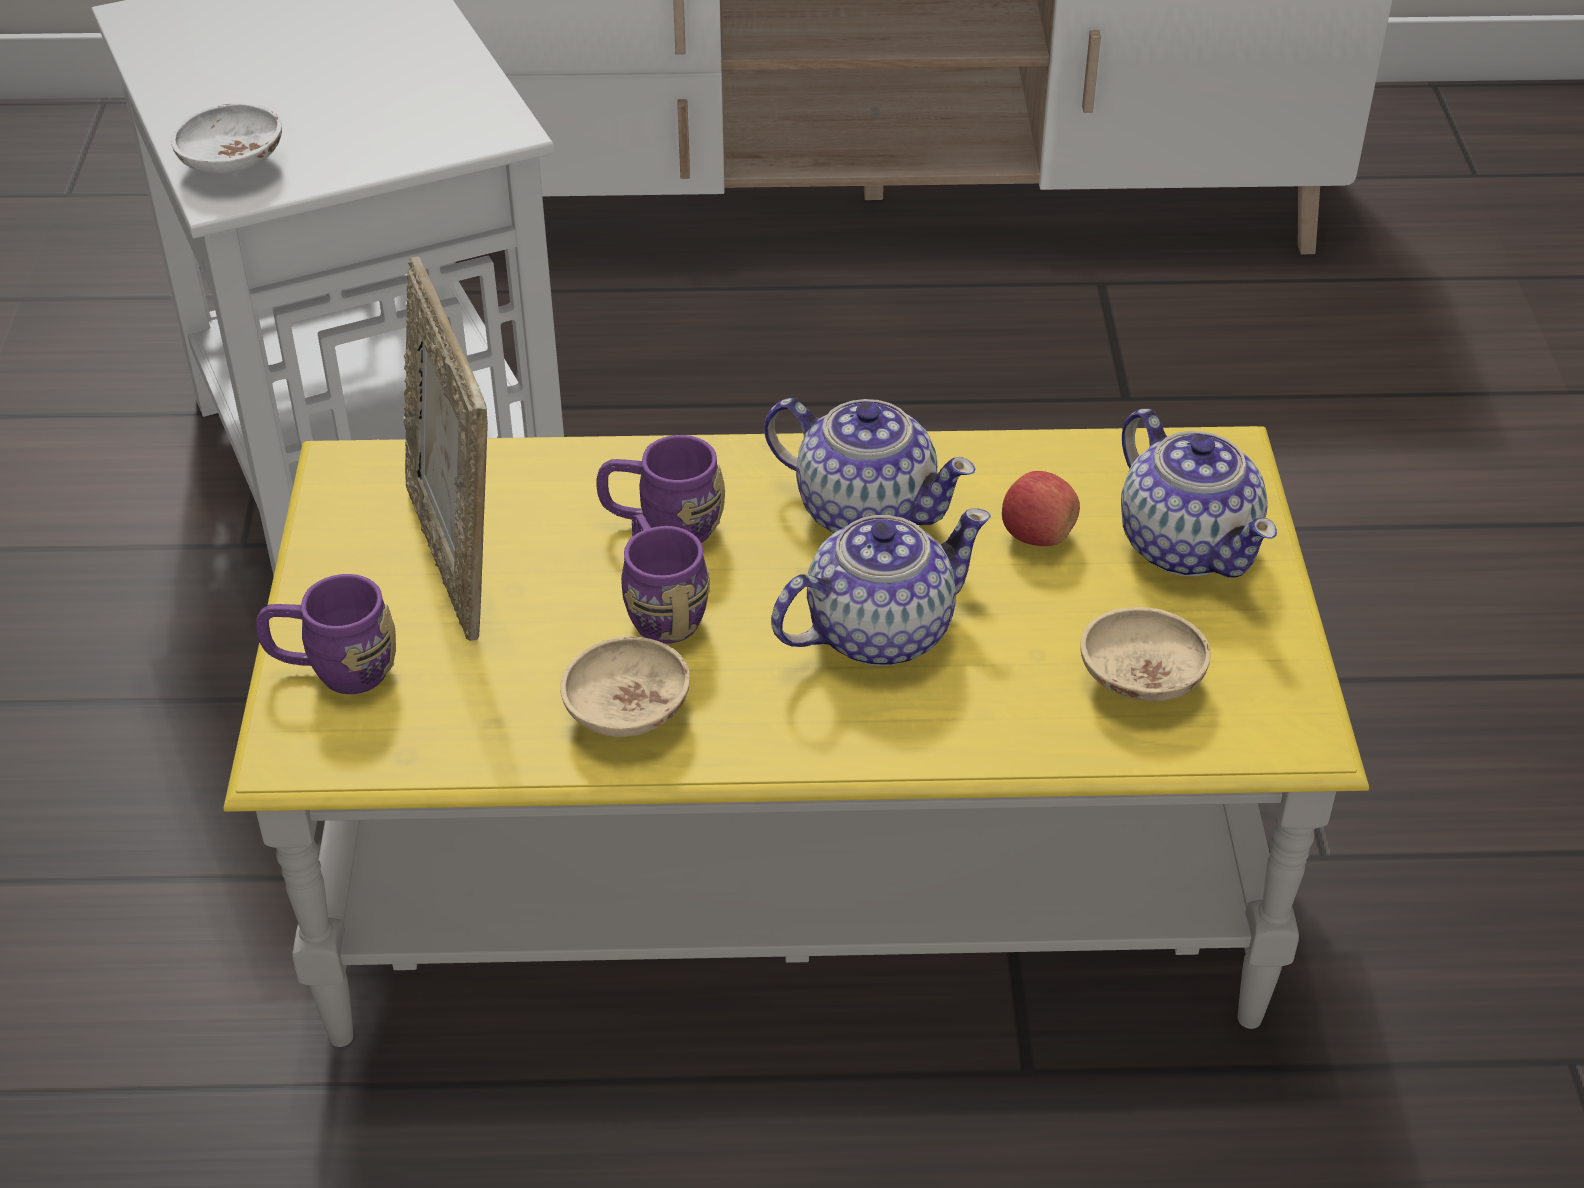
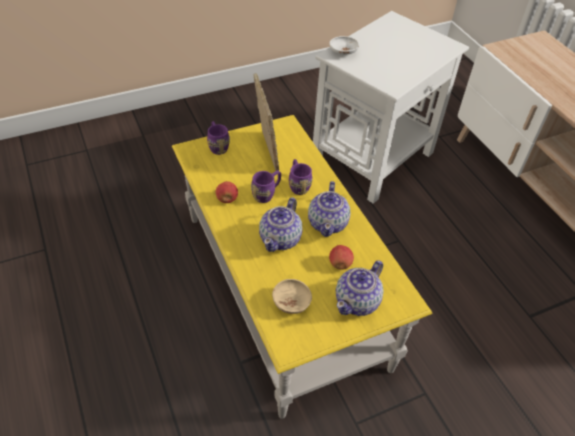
camera: 65 degrees right, 5 degrees up
picture frame [404,257,488,641] -> picture frame turned 120 degrees clockwise [254,73,279,171]
beige bowl [560,636,690,737] -> apple [216,181,238,203]
teapot [771,508,991,666] -> teapot turned 75 degrees clockwise [259,197,302,252]

